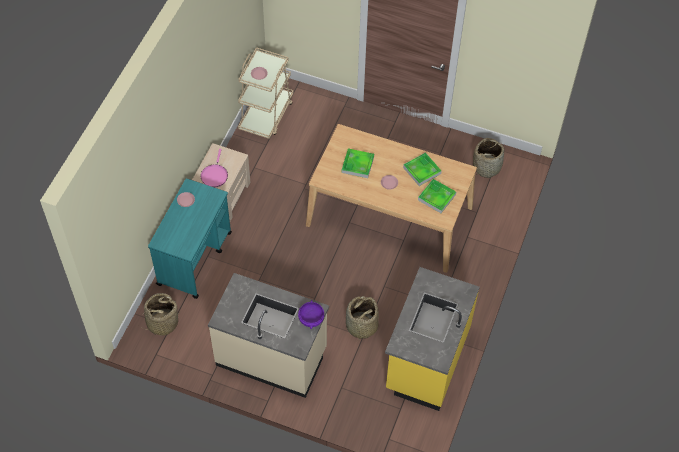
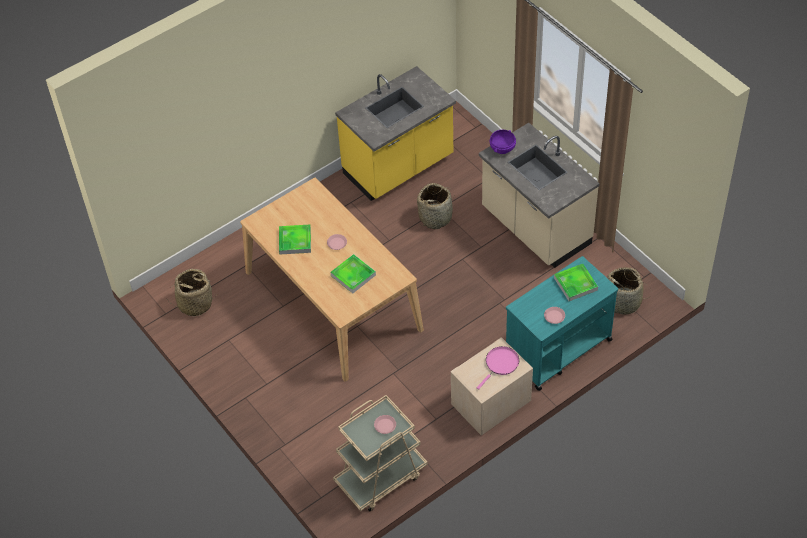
camera: 145 degrees left, 5 degrees down
tray [418,179,456,213] -> tray moved to [554,264,598,301]

